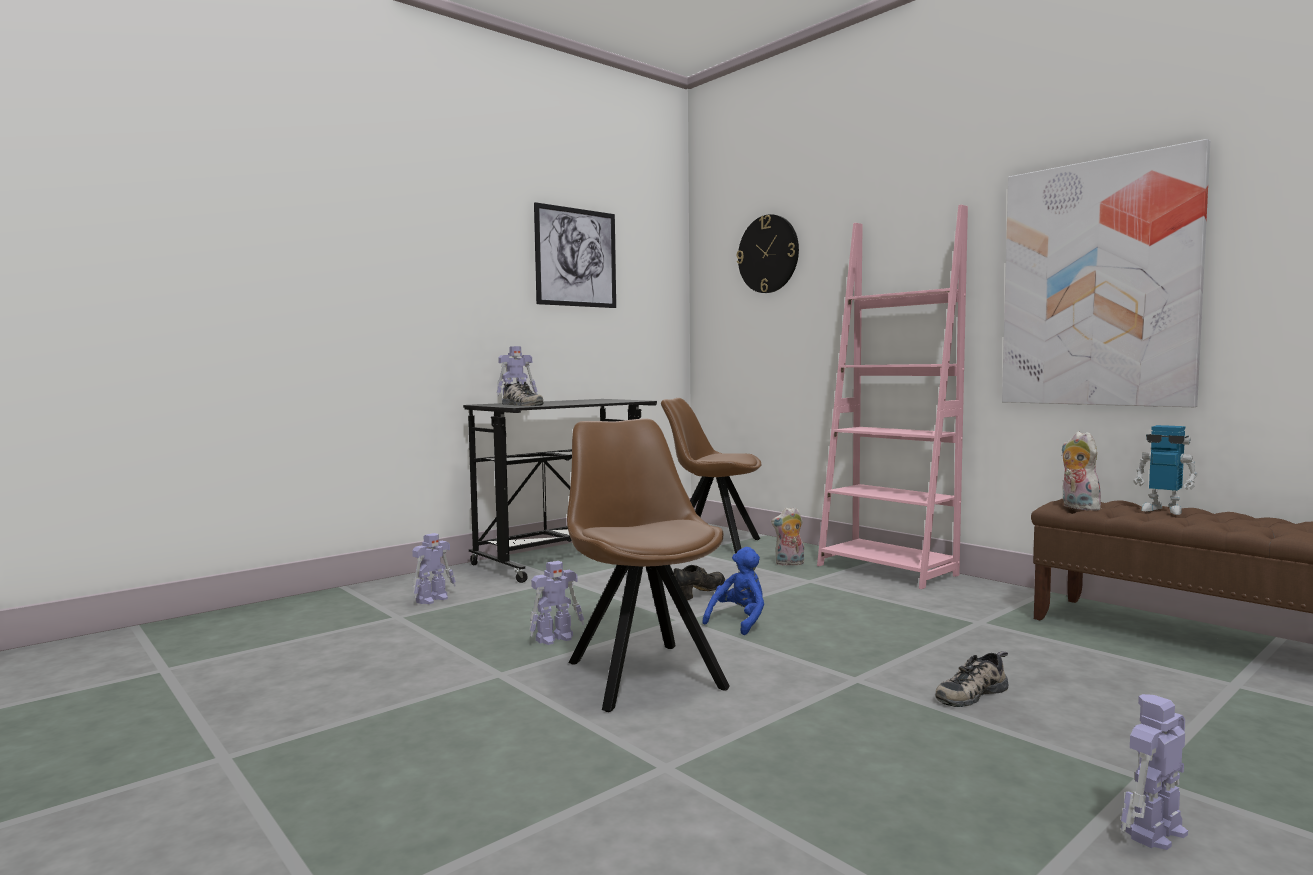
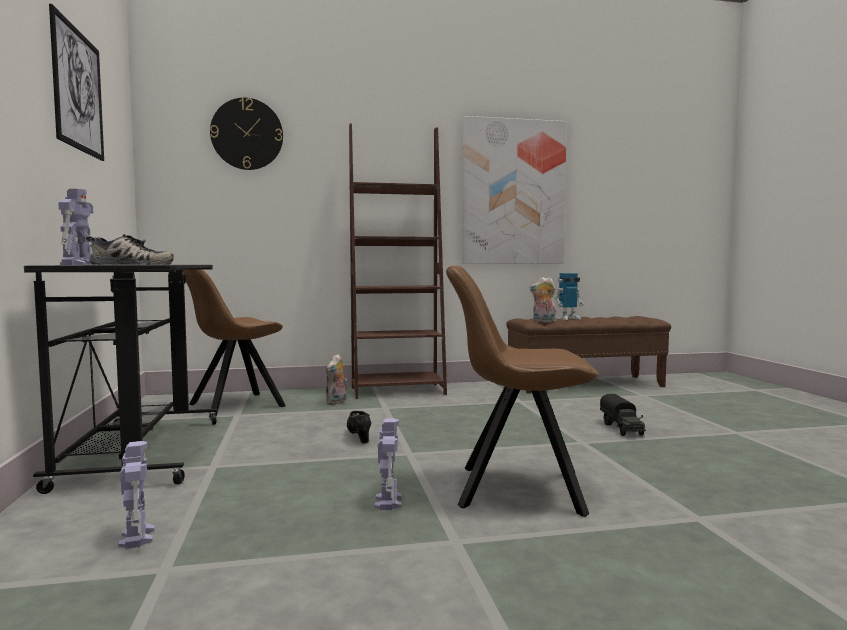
camera: 60 degrees left, 0 degrees up
blue plush toy [702,547,764,635] -> none
pink bookcase [817,205,968,589] -> brown bookcase [349,123,447,399]
shoe [935,651,1008,707] -> toy truck [600,394,646,436]
toy robot [1121,694,1188,850] -> none

